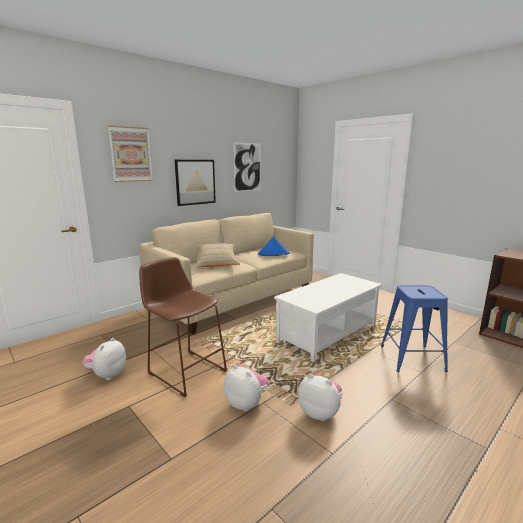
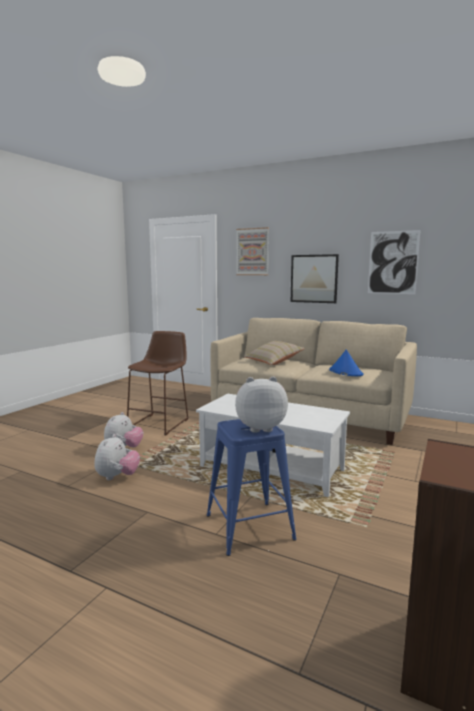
camera: 70 degrees right, 5 degrees down
plush toy [82,338,126,380] -> plush toy moved to [235,377,288,433]

